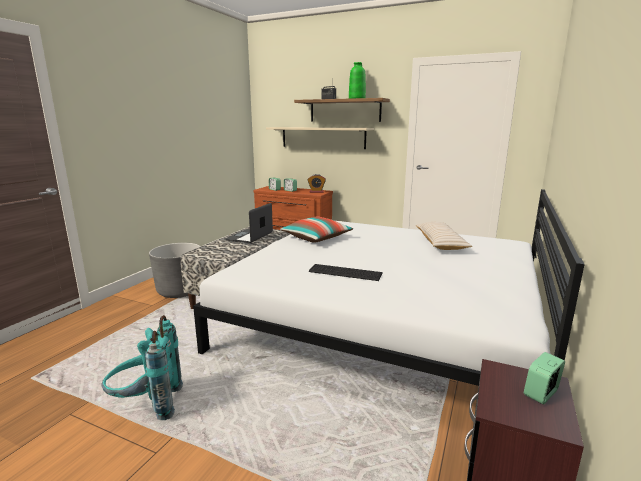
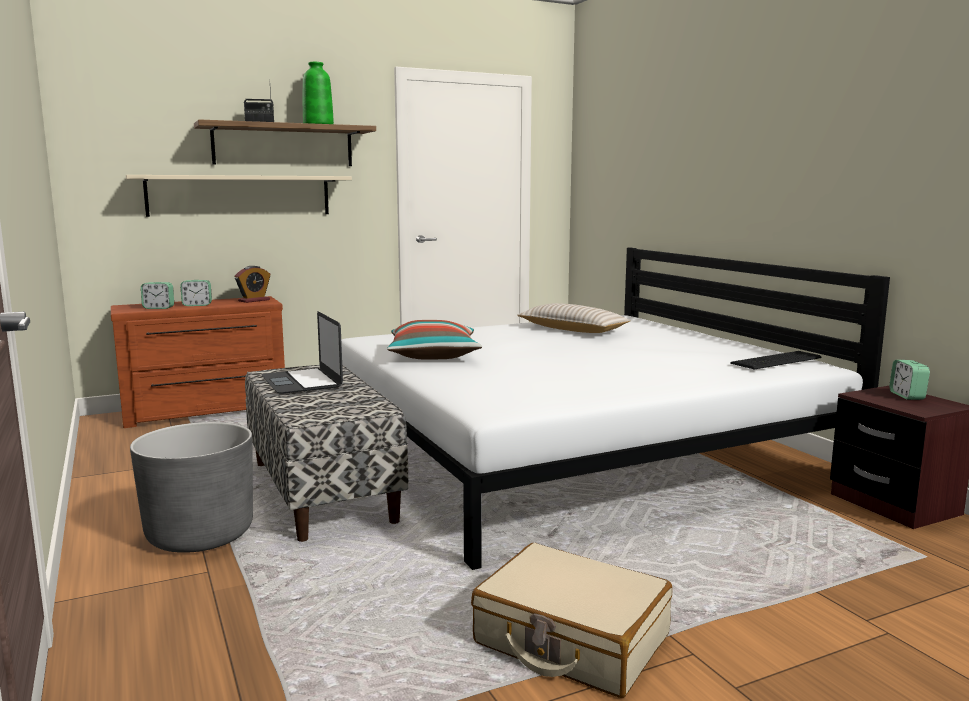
camera: 50 degrees left, 5 degrees down
turquoise backpack [101,315,183,420] -> beige suitcase [471,543,672,698]
keyboard [309,264,383,281] -> keyboard moved to [730,351,822,370]

